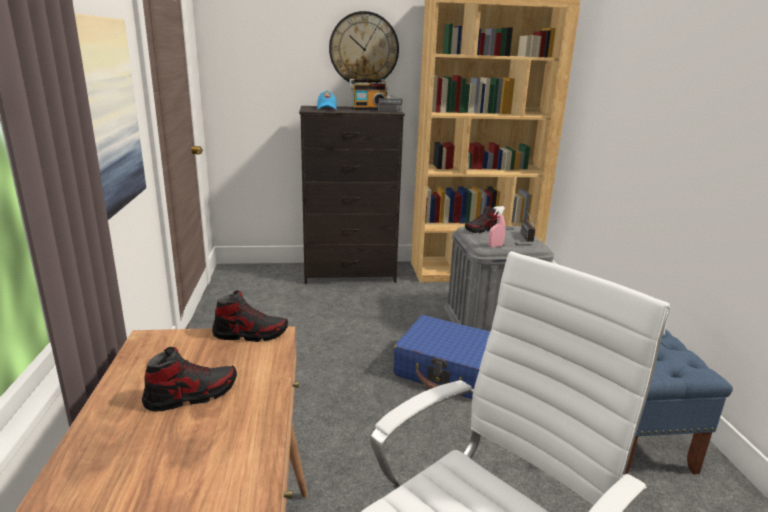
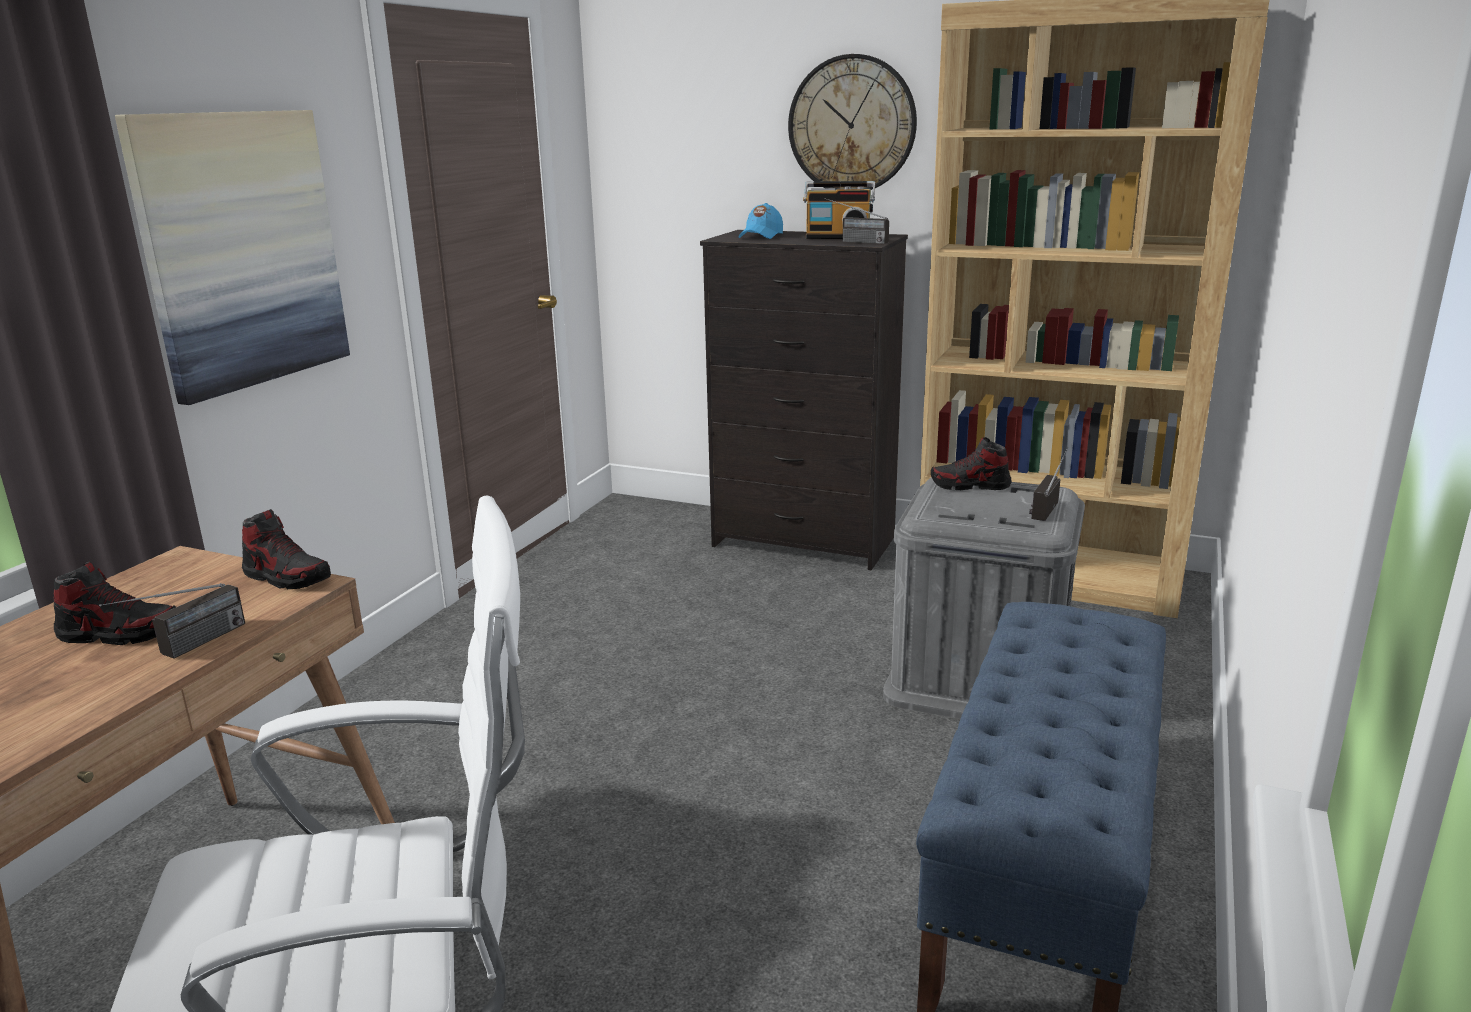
camera: 30 degrees right, 0 degrees up
blue suitcase [393,315,490,399] -> none
pink spray bottle [488,206,505,247] -> none
none -> radio [99,583,245,658]

